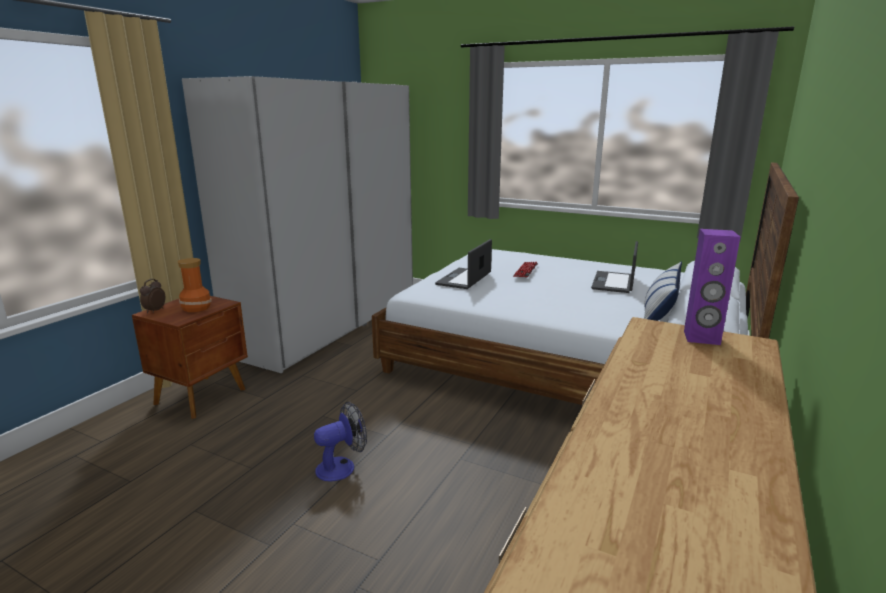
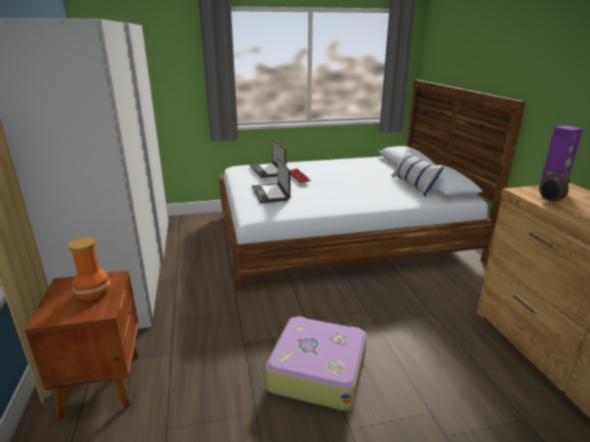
camera: 40 degrees left, 5 degrees up
alarm clock [140,279,166,313] -> alarm clock moved to [540,169,570,205]
fan [314,402,367,482] -> suitcase [265,316,367,411]
laptop [591,241,638,293] -> laptop moved to [250,140,286,178]

